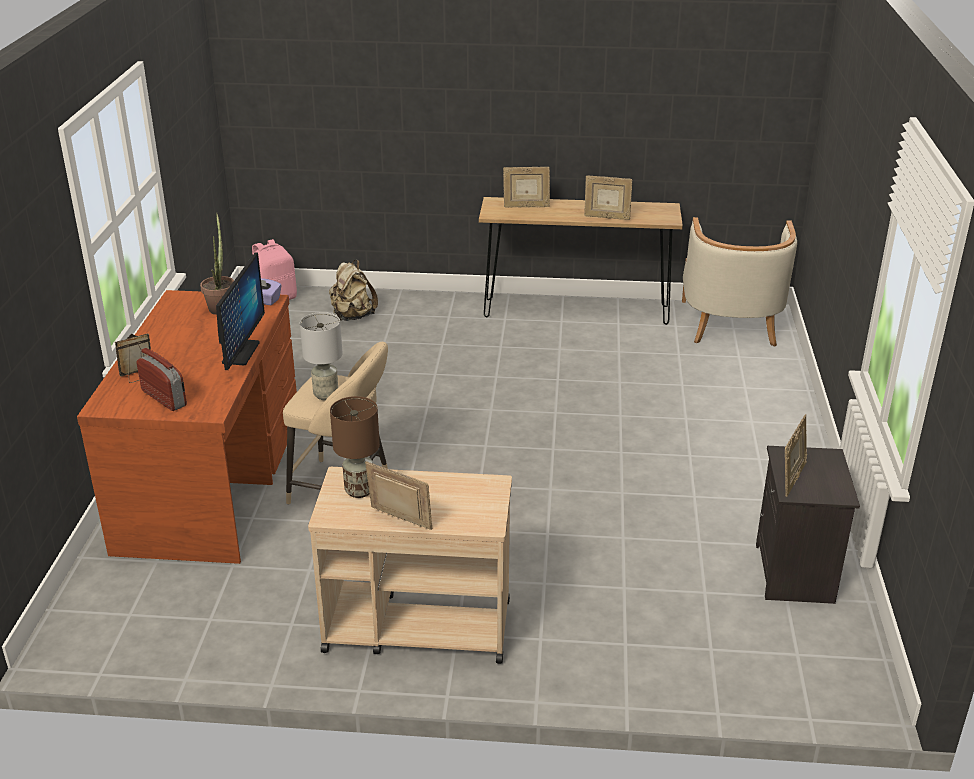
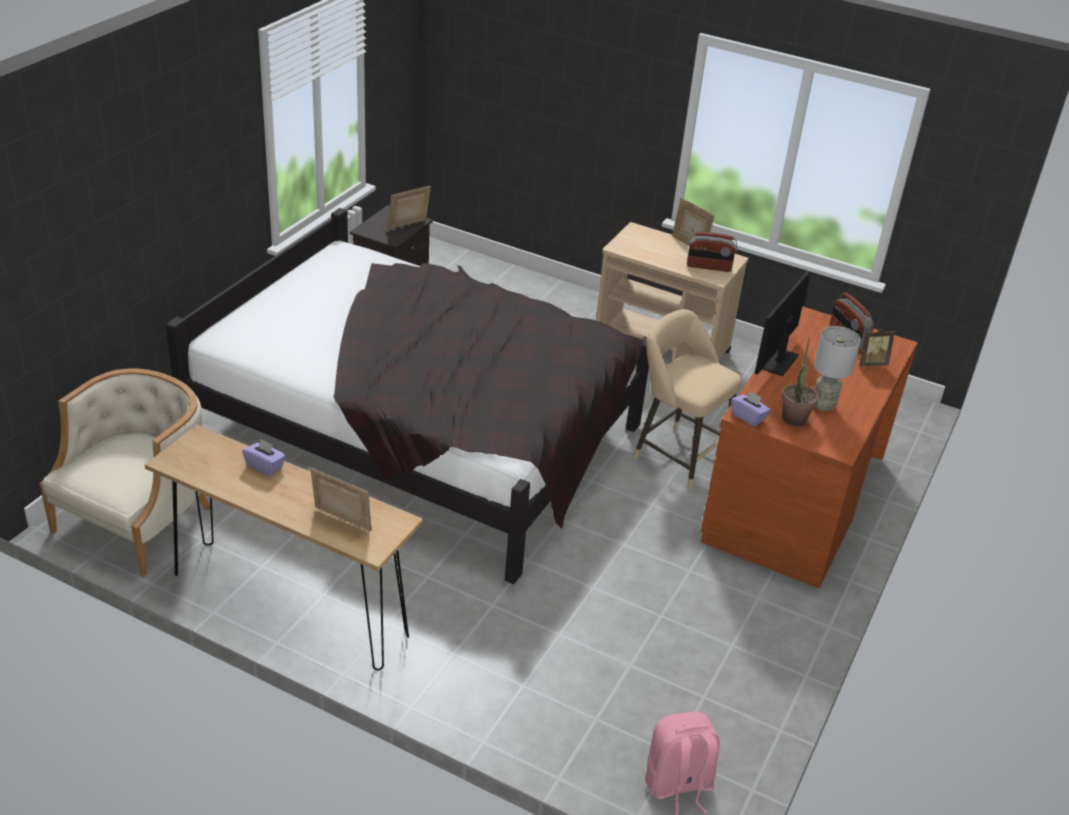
camera: 160 degrees left, 5 degrees up
grey table lamp [300,312,343,400] -> grey table lamp moved to [814,326,861,411]
beige backpack [329,260,378,321] -> none
brown table lamp [330,396,380,498] -> radio [687,232,737,272]
picture frame [584,175,632,220] -> purple tissue box [242,438,286,476]
none -> black bed [166,208,649,584]

